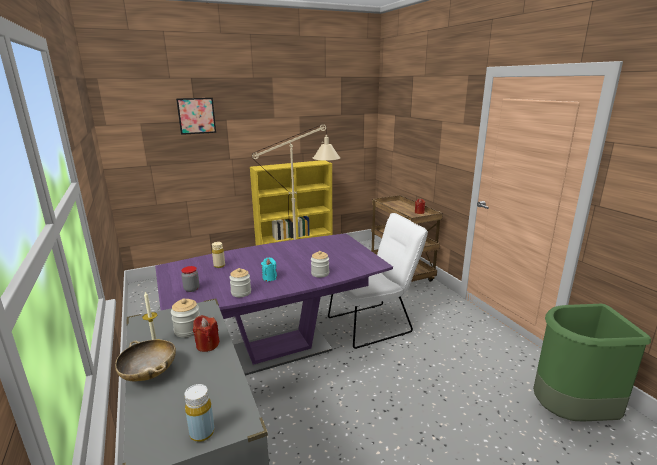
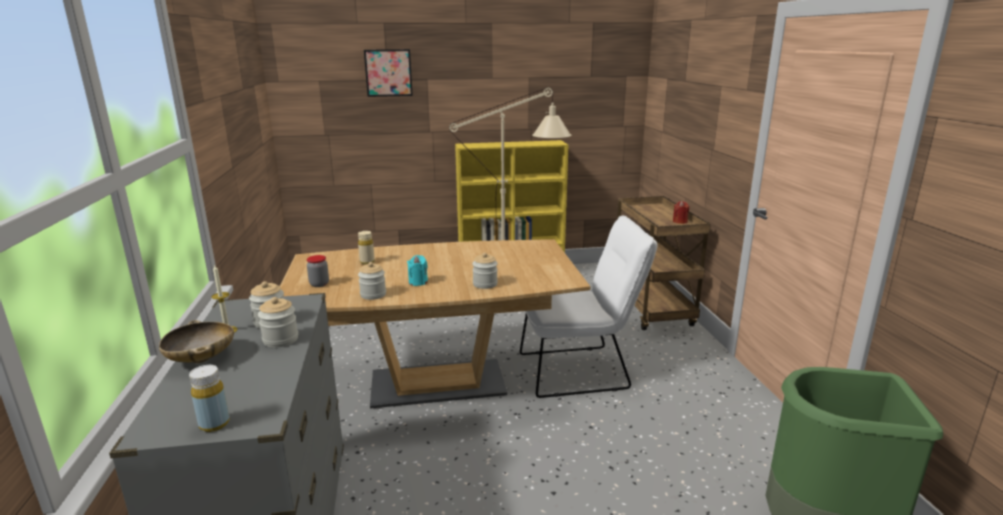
camera: 15 degrees right, 0 degrees up
purple dining table [155,233,393,376] -> brown dining table [280,239,591,409]
red candle [193,315,220,352] -> jar [258,297,298,348]

